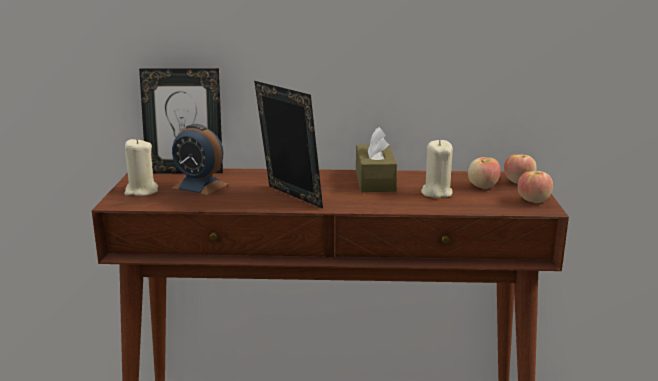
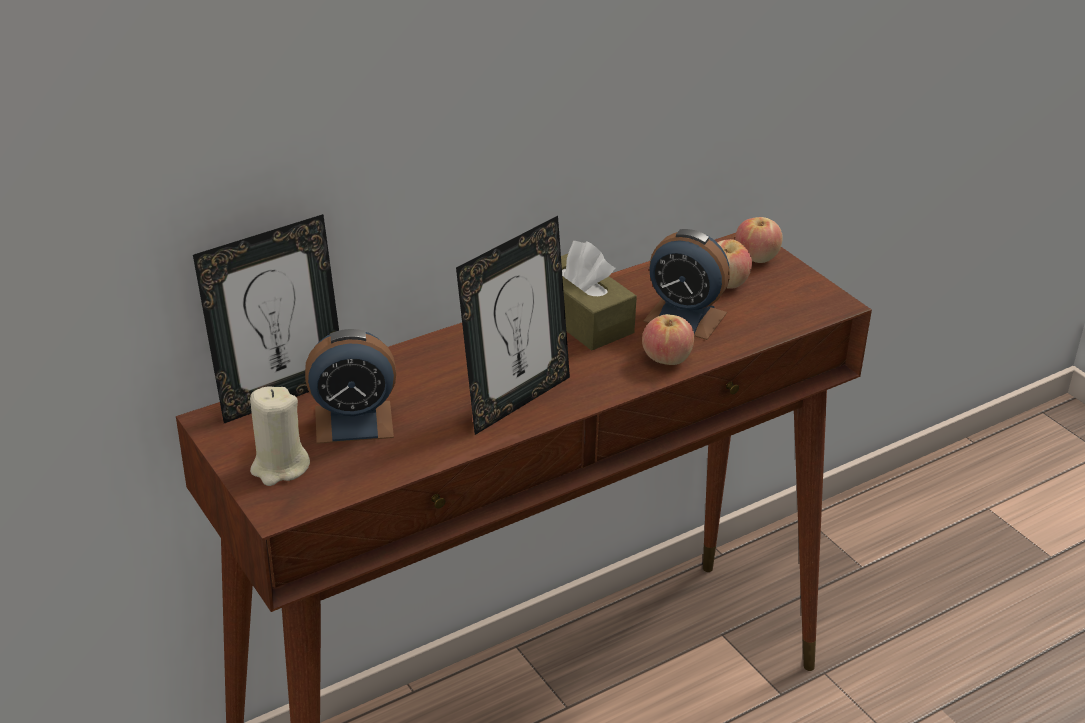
camera: 35 degrees left, 15 degrees up
picture frame [254,81,323,209] -> picture frame turned 120 degrees clockwise [456,216,570,435]
beige candle [421,140,453,198] -> alarm clock [643,229,730,340]
apple [518,171,553,203] -> apple moved to [642,314,694,365]

